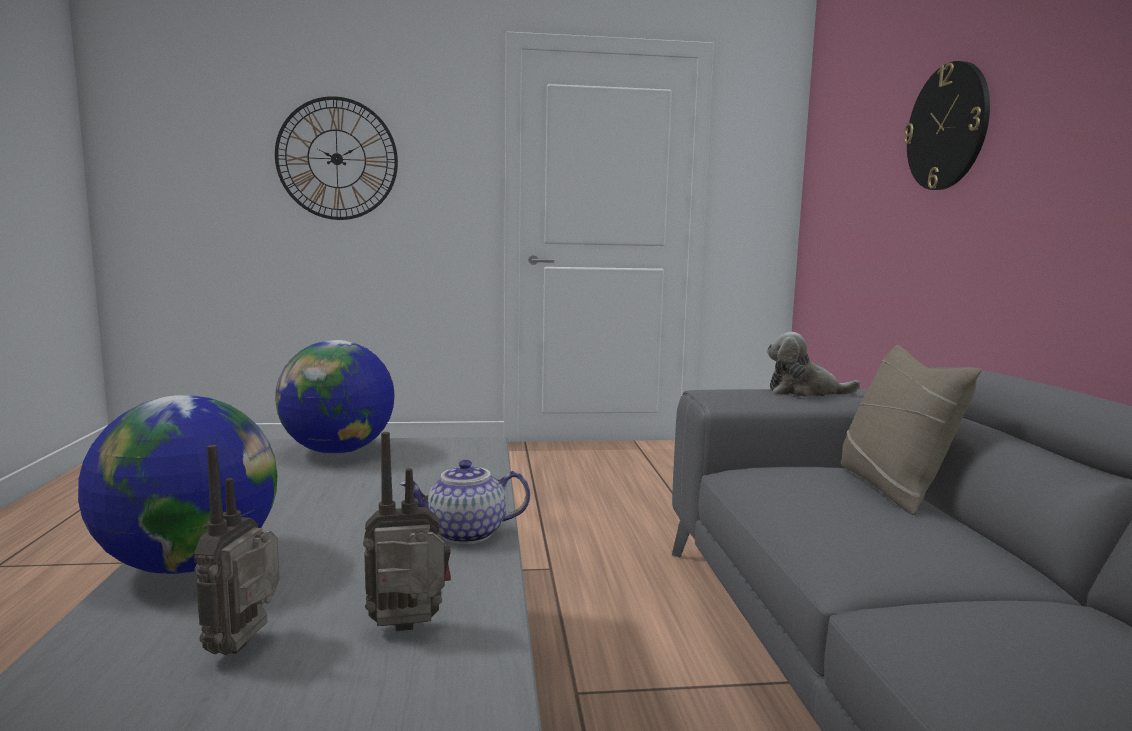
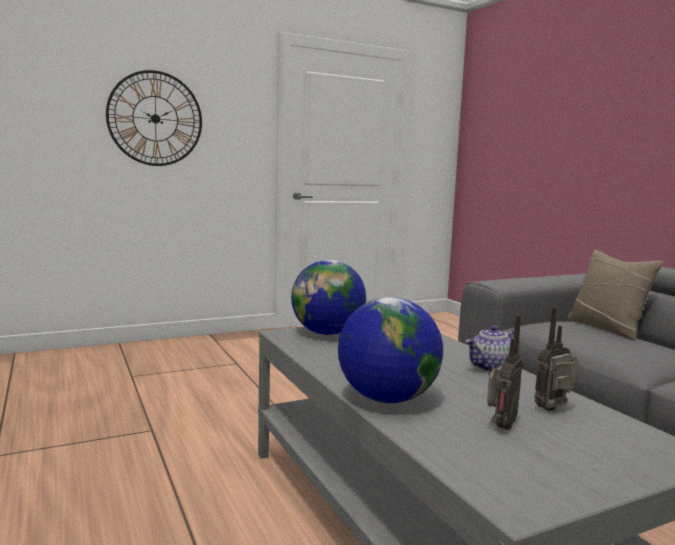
camera: 20 degrees left, 0 degrees up
radio [194,445,280,655] -> radio turned 135 degrees counterclockwise [487,314,523,430]
plush toy [767,332,861,397] -> none
wall clock [904,61,990,190] -> none

